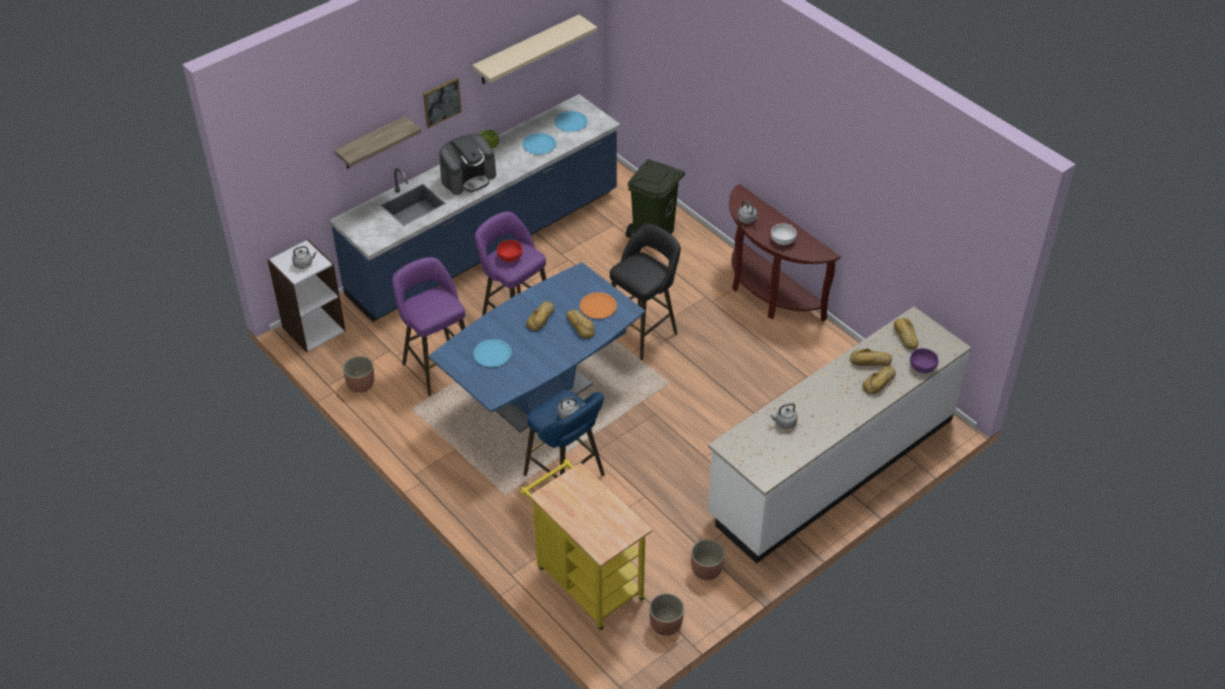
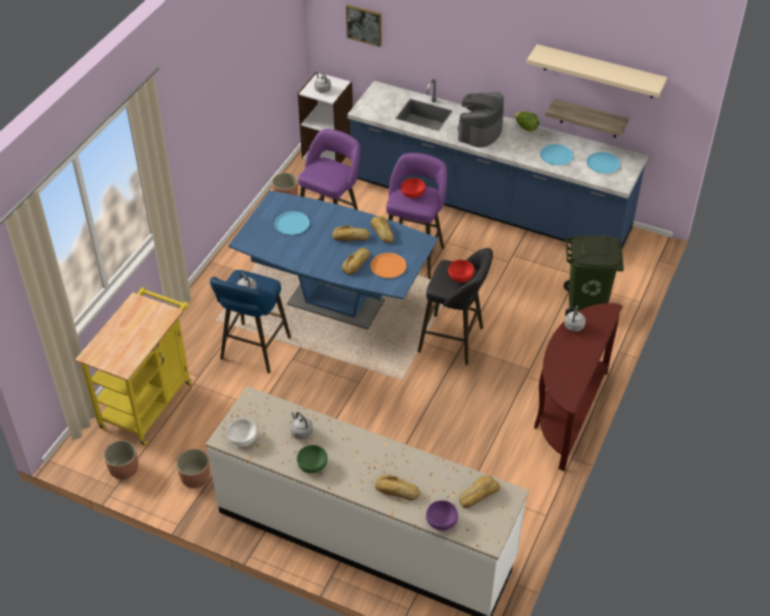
camera: 65 degrees right, 0 degrees up
shelf [334,116,421,169] -> shelf moved to [545,99,629,138]
picture [423,78,462,128] -> picture moved to [346,5,381,47]
coffee machine [439,134,496,195] -> coffee machine turned 90 degrees clockwise [457,92,504,148]
white bowl [771,224,797,245] -> white bowl moved to [227,419,257,447]
bread [850,349,892,366] -> bread moved to [371,216,394,243]
none -> green bowl [297,445,328,473]
none -> red bowl [448,260,474,282]

